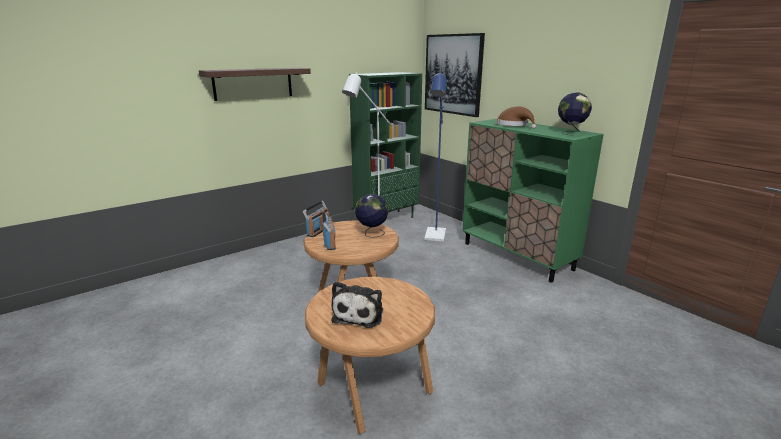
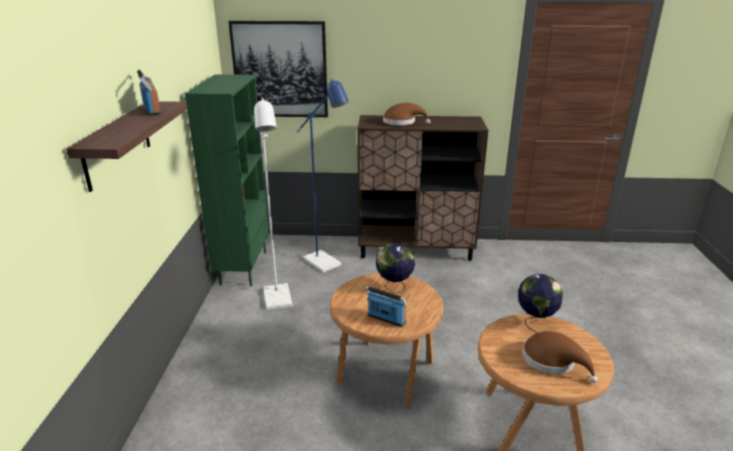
camera: 50 degrees left, 5 degrees up
radio [303,201,329,237] -> radio moved to [137,69,161,115]
plush toy [331,281,383,328] -> brown hat [522,331,598,383]
green cabinet [462,119,604,283] -> brown cabinet [357,115,489,261]
globe [558,92,592,135] -> globe moved to [518,274,563,333]

